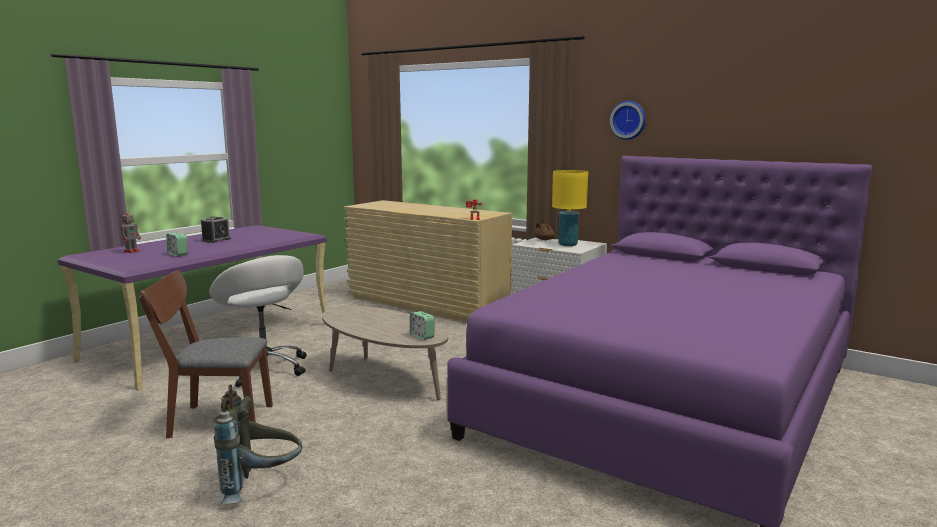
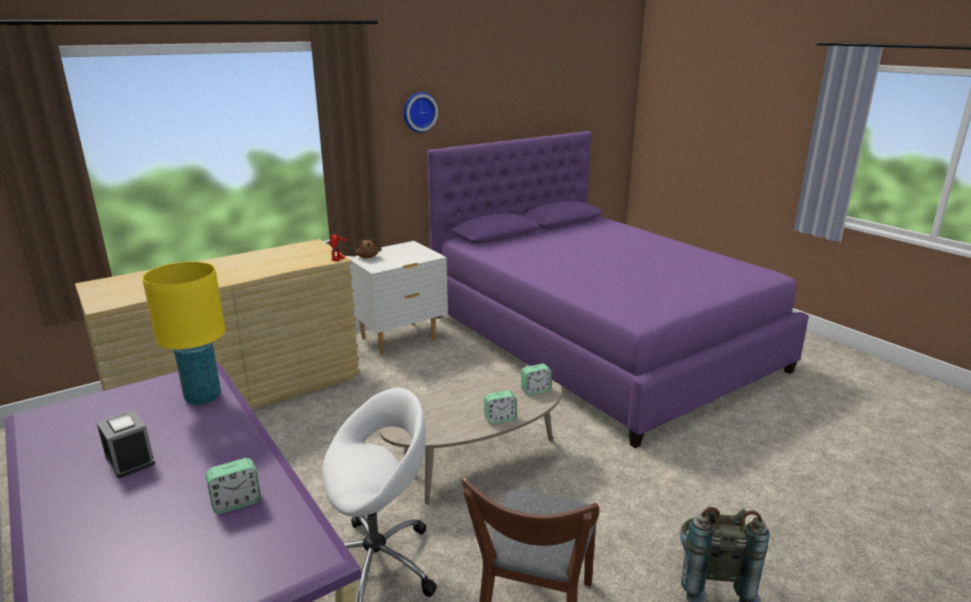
camera: 70 degrees left, 10 degrees up
toy robot [120,210,141,253] -> none
yellow table lamp [552,170,588,246] -> yellow table lamp moved to [142,261,225,405]
none -> alarm clock [484,390,517,424]

